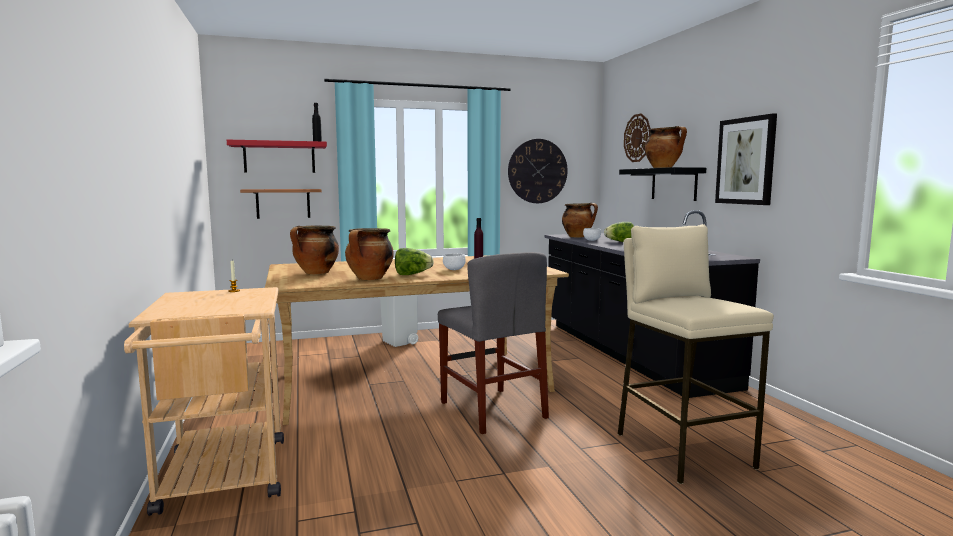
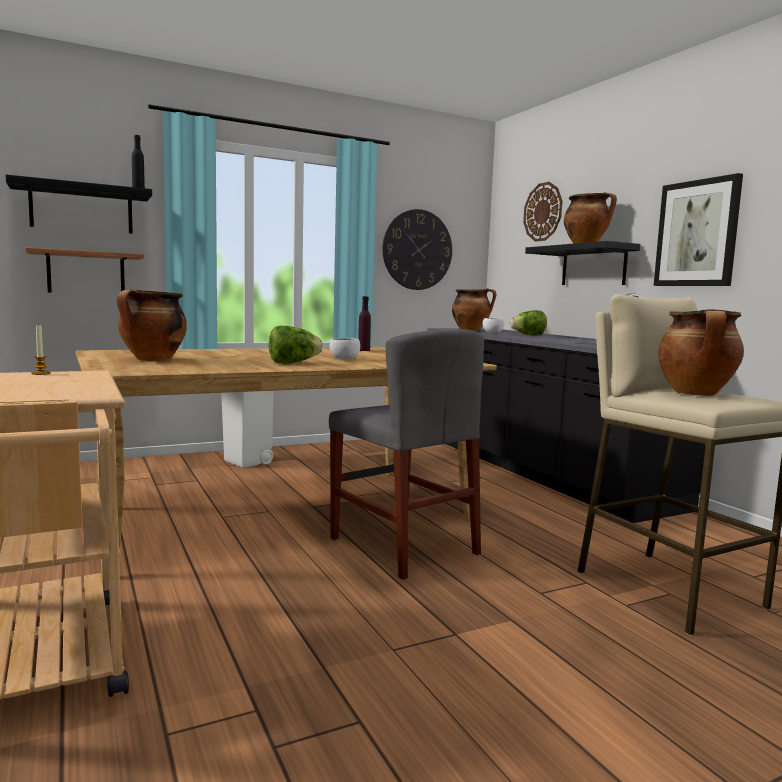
camera: 10 degrees left, 0 degrees up
red shelf [227,140,327,173] -> black shelf [6,175,152,234]
cooking pot [345,228,394,280] -> cooking pot moved to [658,309,744,396]

